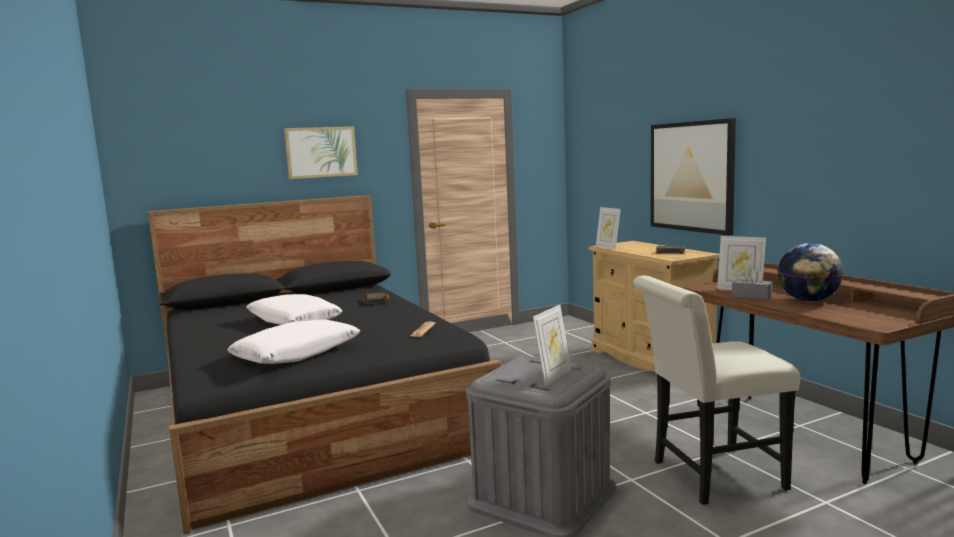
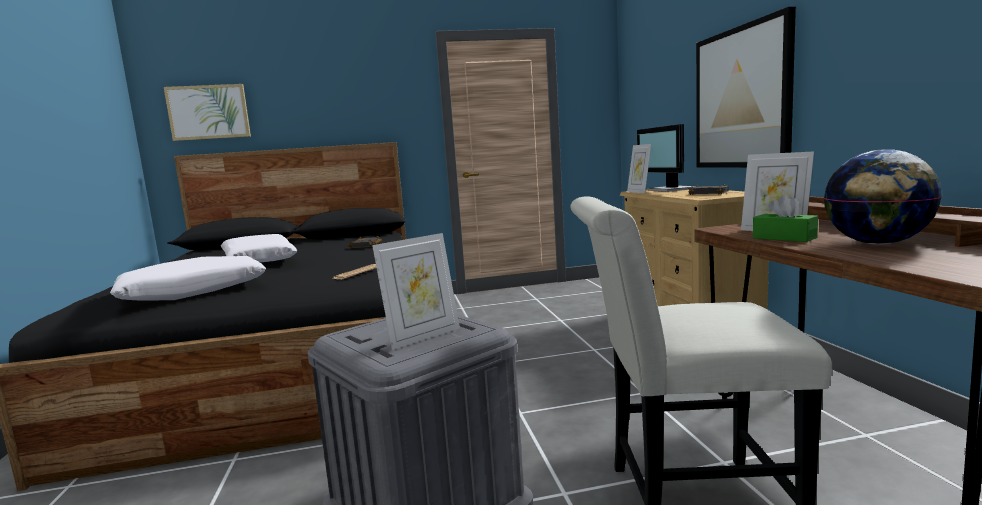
camera: 15 degrees right, 0 degrees up
picture [284,126,358,179] -> picture moved to [164,84,251,141]
grey tissue box [732,268,772,300] -> green tissue box [753,195,818,242]
none -> monitor [637,124,697,192]

